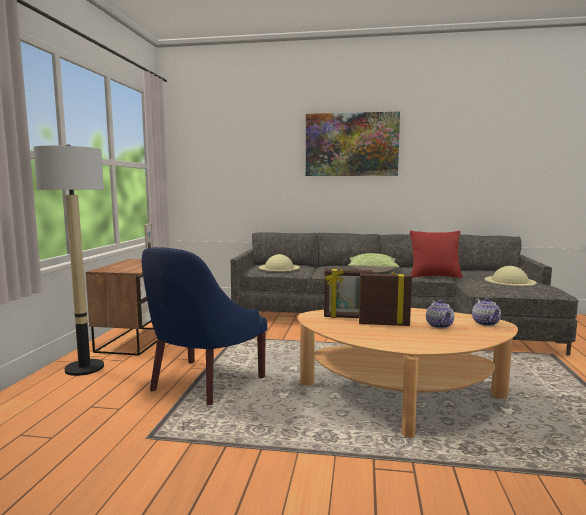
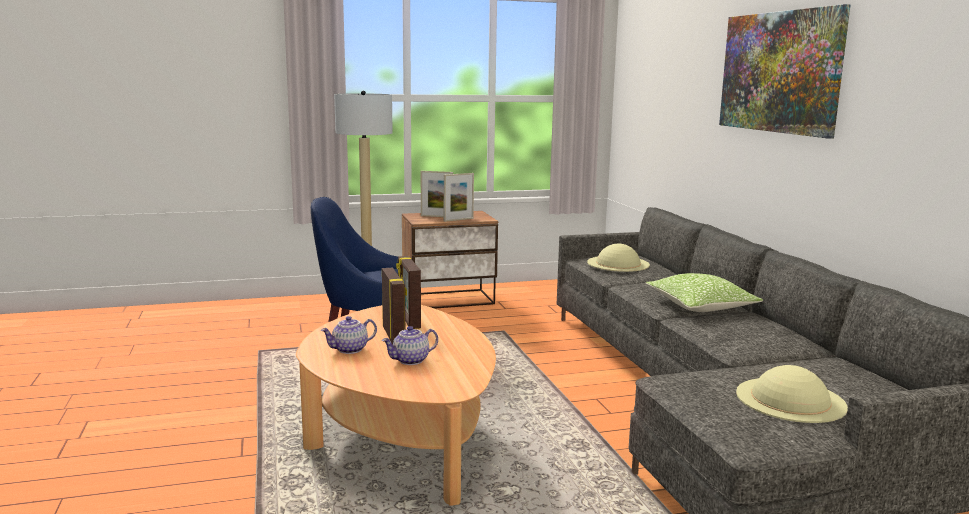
camera: 65 degrees right, 5 degrees up
red pillow [410,230,463,278] -> none
teapot [472,298,501,326] -> teapot moved to [321,316,377,354]
none -> picture frame [421,171,453,217]

